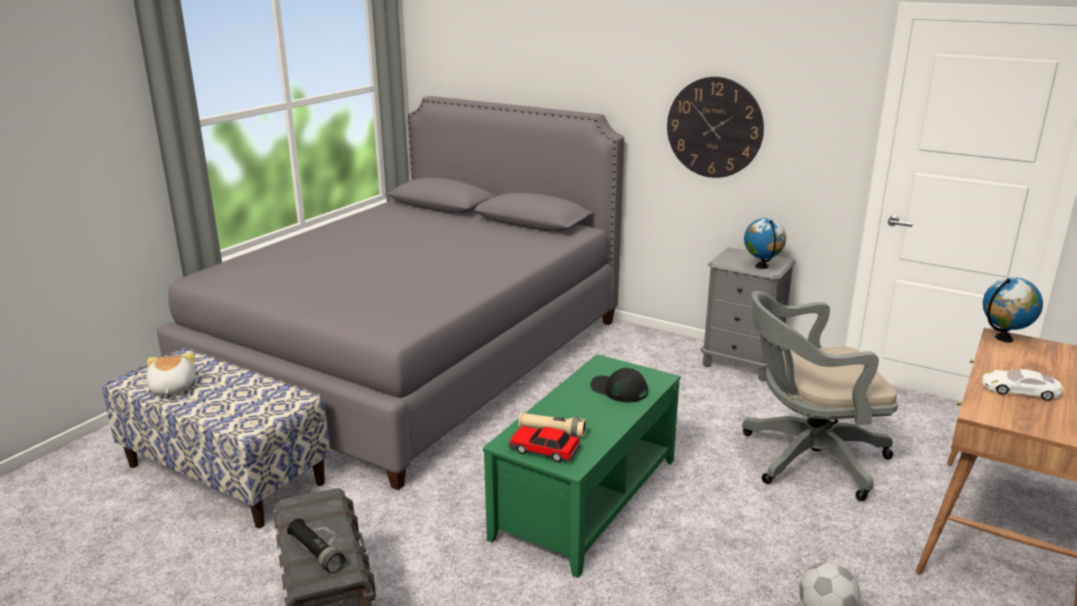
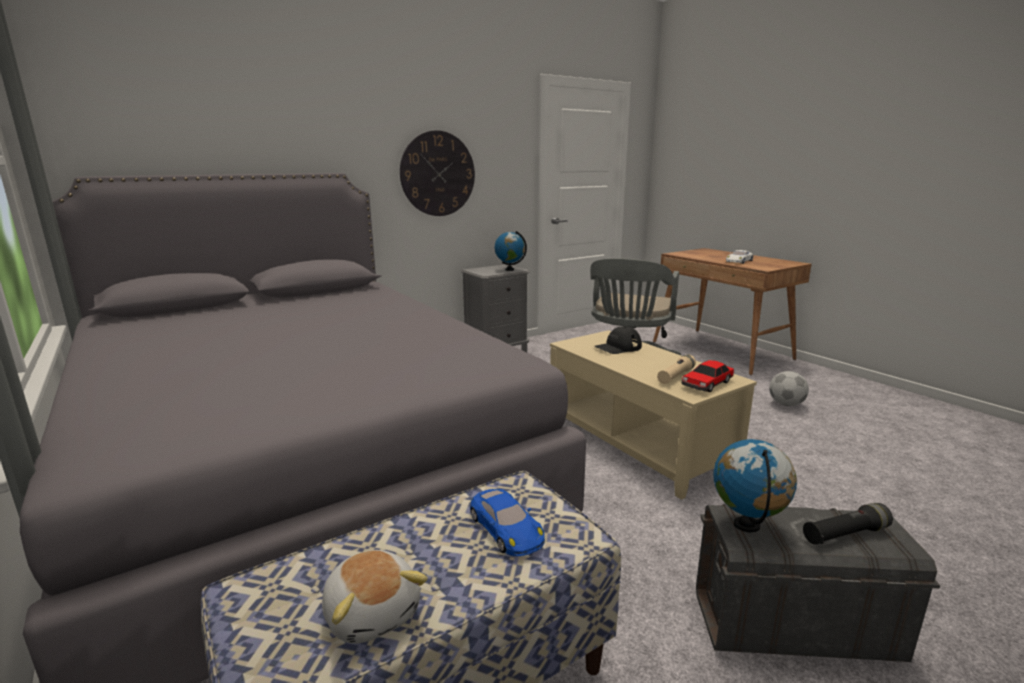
camera: 65 degrees left, 5 degrees down
plush toy [146,353,195,395] -> plush toy turned 135 degrees counterclockwise [322,550,428,644]
green coffee table [483,354,680,578] -> beige coffee table [550,330,757,500]
globe [983,277,1043,343] -> globe moved to [713,439,797,533]
none -> blue toy car [470,489,545,556]

